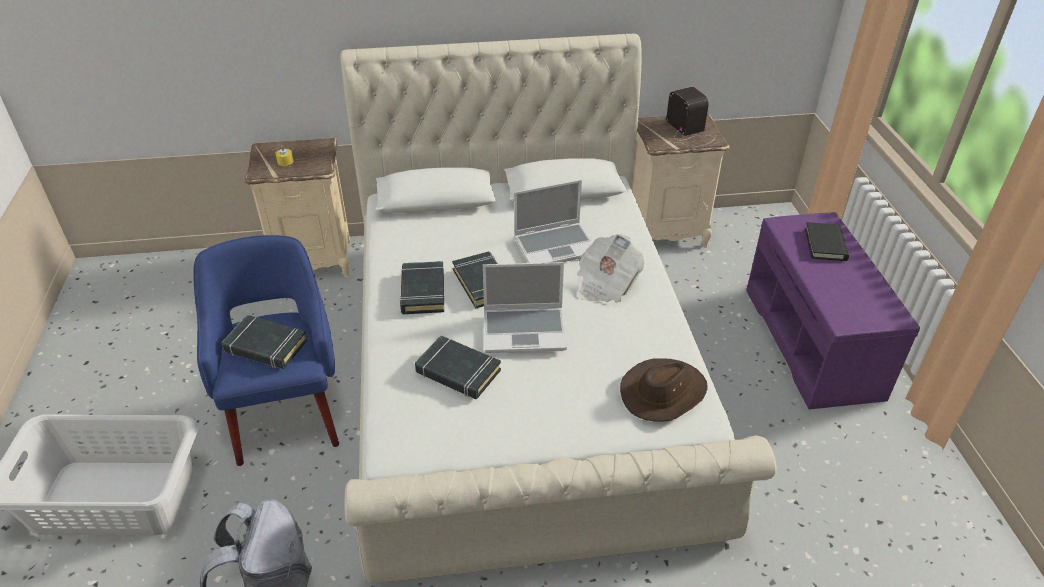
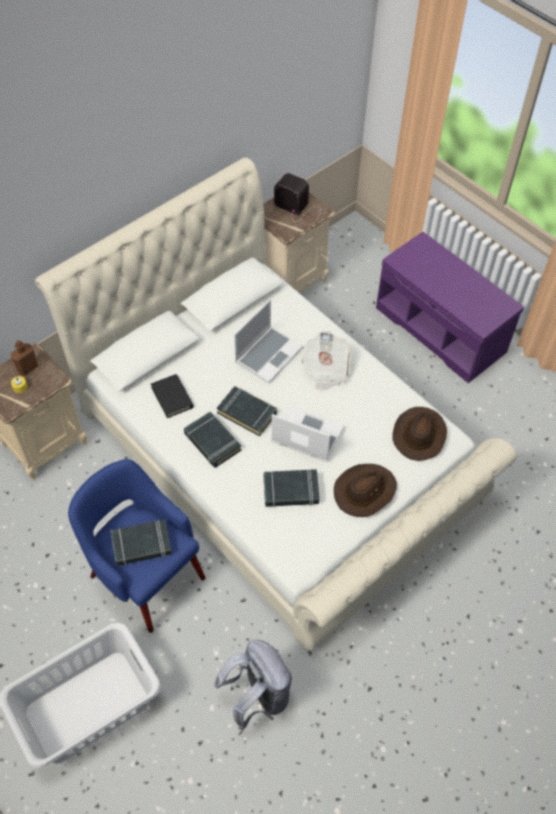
camera: 35 degrees left, 15 degrees up
laptop [482,262,567,353] -> laptop turned 120 degrees counterclockwise [271,406,344,462]
black book [805,222,849,261] -> black book moved to [151,374,194,418]
none -> brown bottle [11,340,38,376]
none -> brown hat [334,464,397,517]

